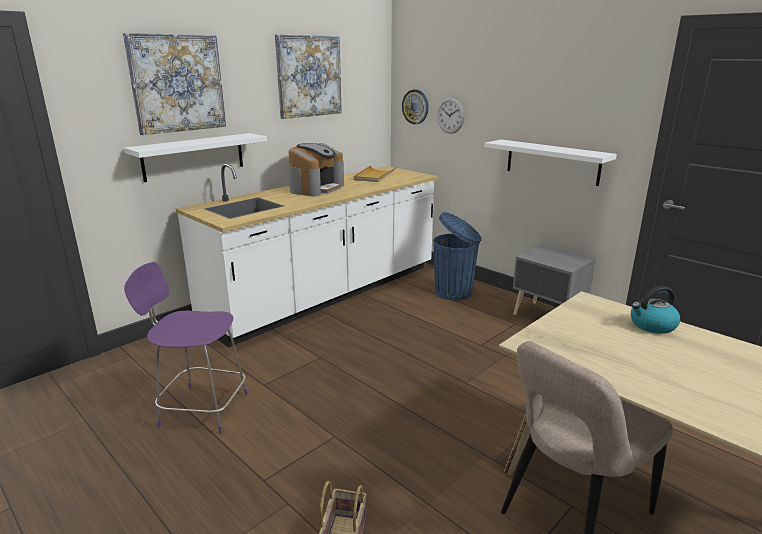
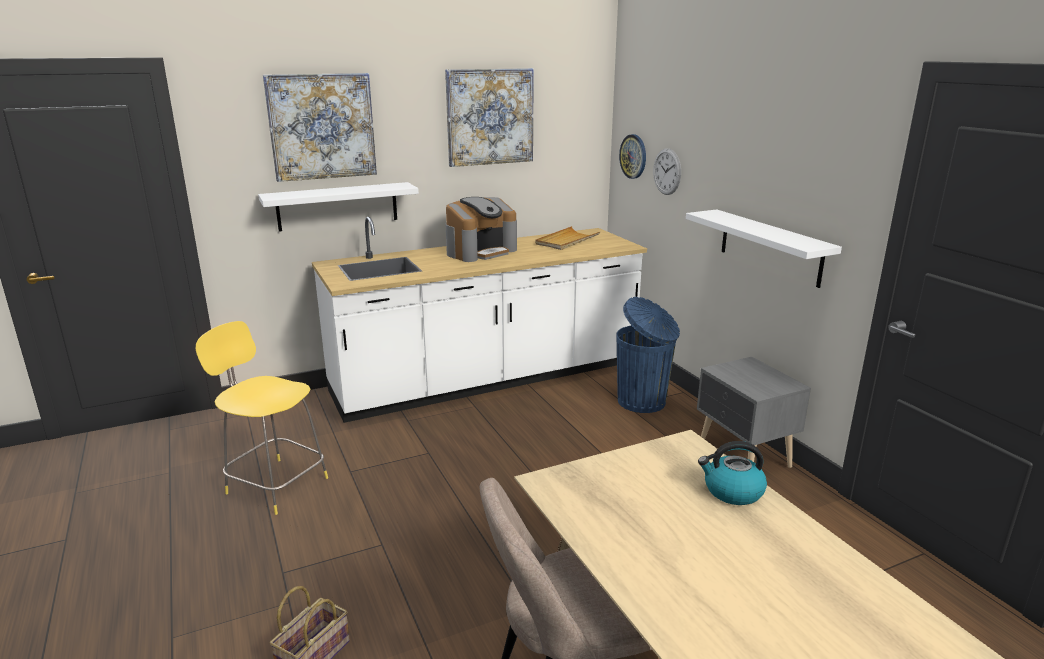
camera: 20 degrees right, 0 degrees up
purple stool [124,262,248,434] -> yellow stool [195,321,328,515]

